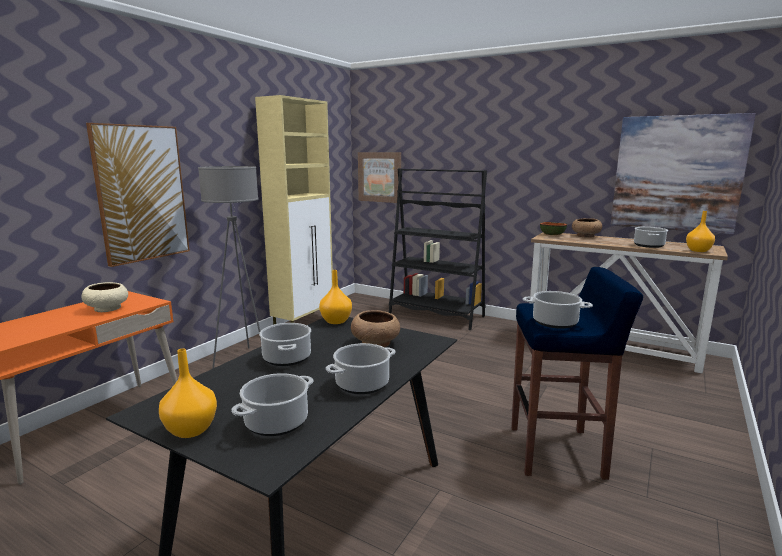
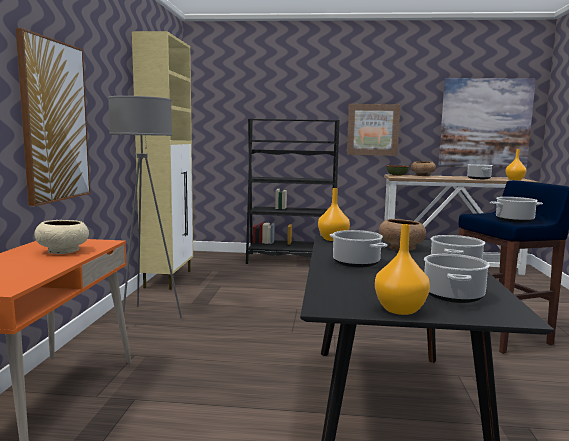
camera: 25 degrees left, 5 degrees down
picture [358,152,401,203] -> picture moved to [347,104,400,156]

